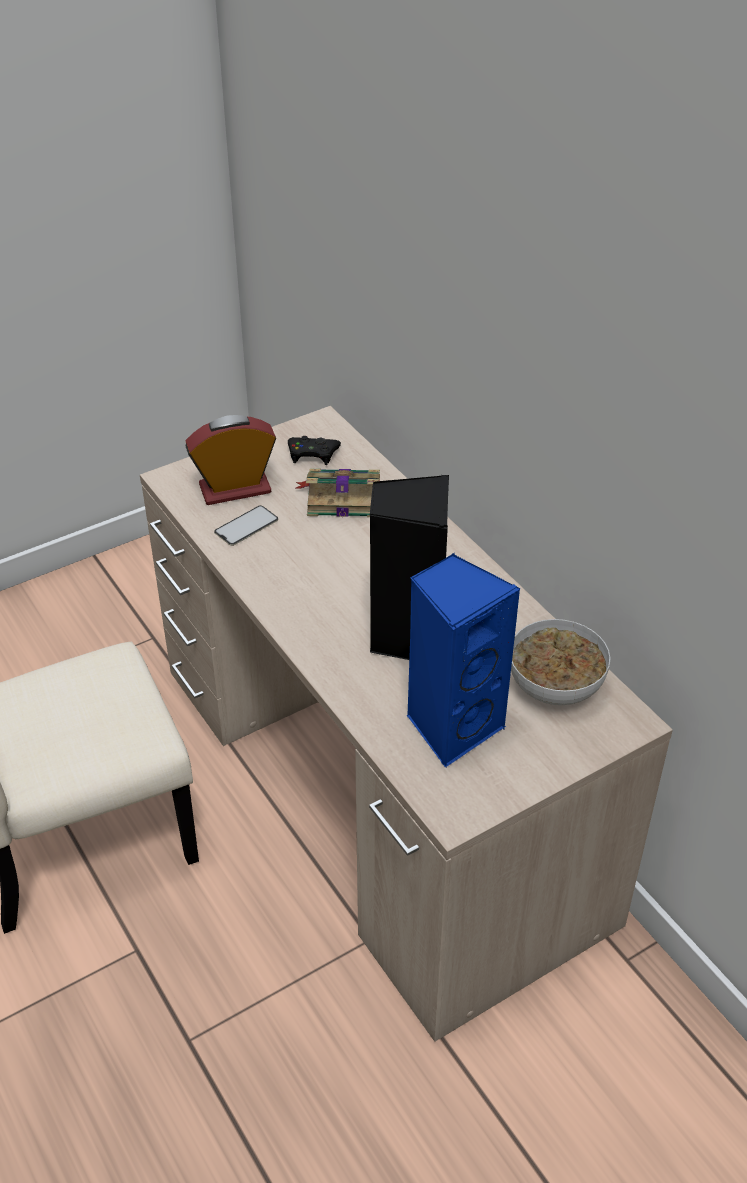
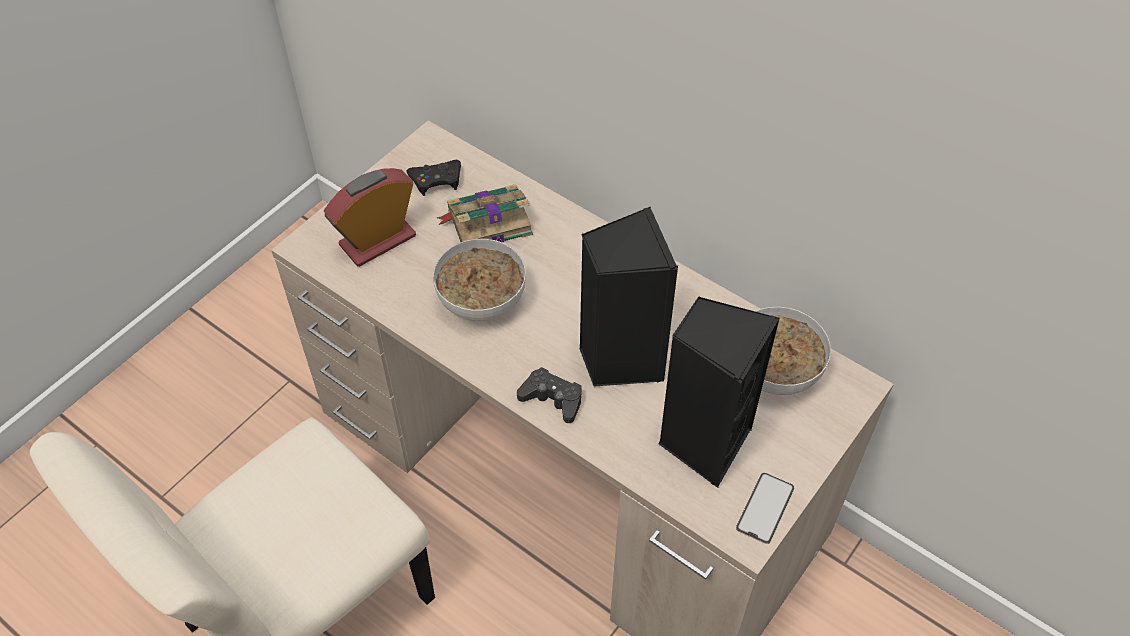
camera: 20 degrees left, 10 degrees up
phone [214,505,278,546] -> phone moved to [736,473,794,544]
blue speaker [407,553,520,768] -> black speaker [658,296,780,488]
none -> bowl [433,239,526,321]
none -> black game controller [517,367,582,423]

